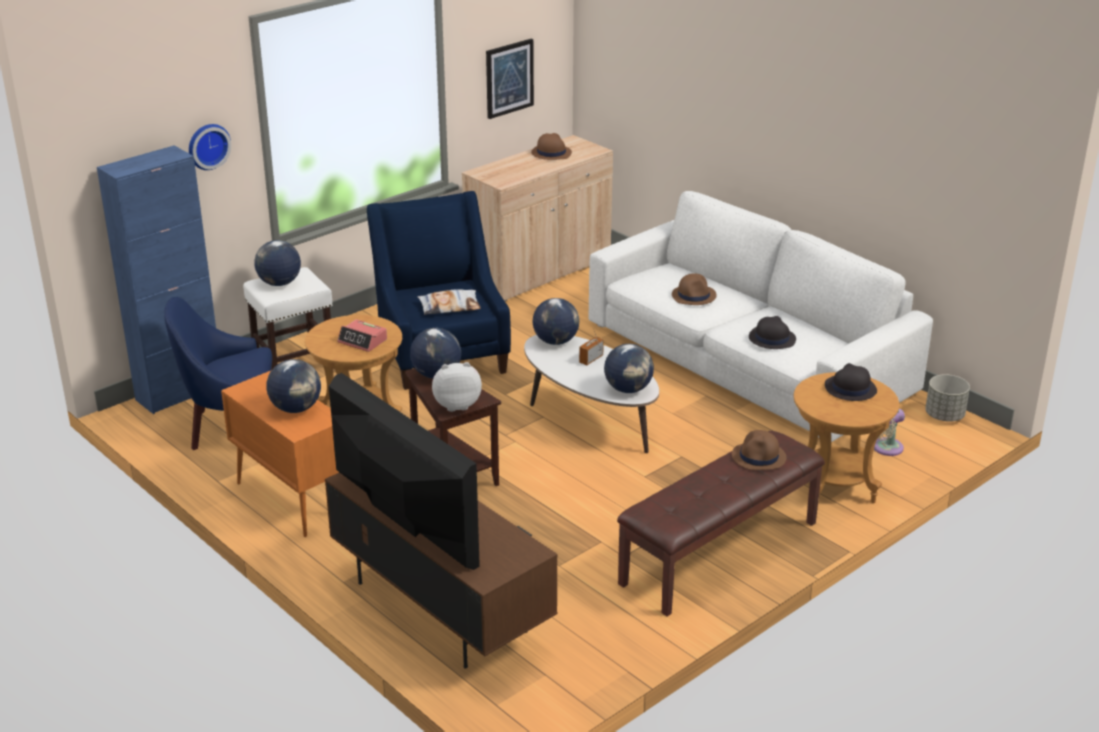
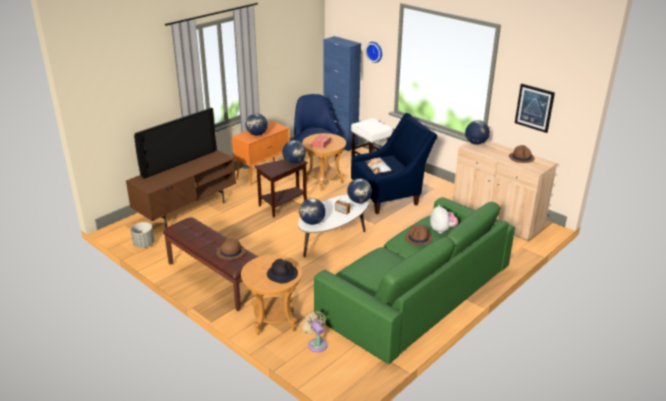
camera: 85 degrees right, 0 degrees up
globe [254,240,301,286] -> globe moved to [465,120,490,145]
plush toy [432,362,482,412] -> plush toy moved to [430,205,458,234]
white sofa [589,191,933,442] -> green sofa [314,197,515,364]
black hat [749,316,796,349] -> none
grey planter [925,374,970,422] -> grey planter moved to [130,222,154,248]

